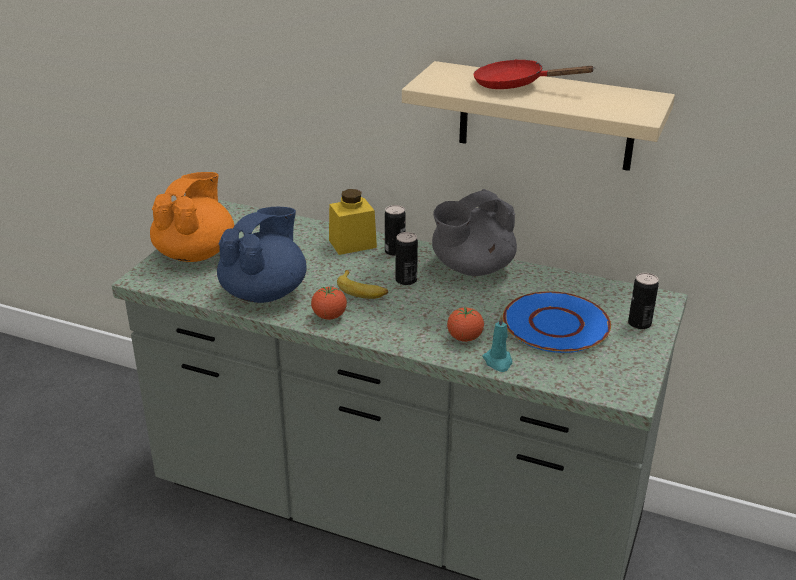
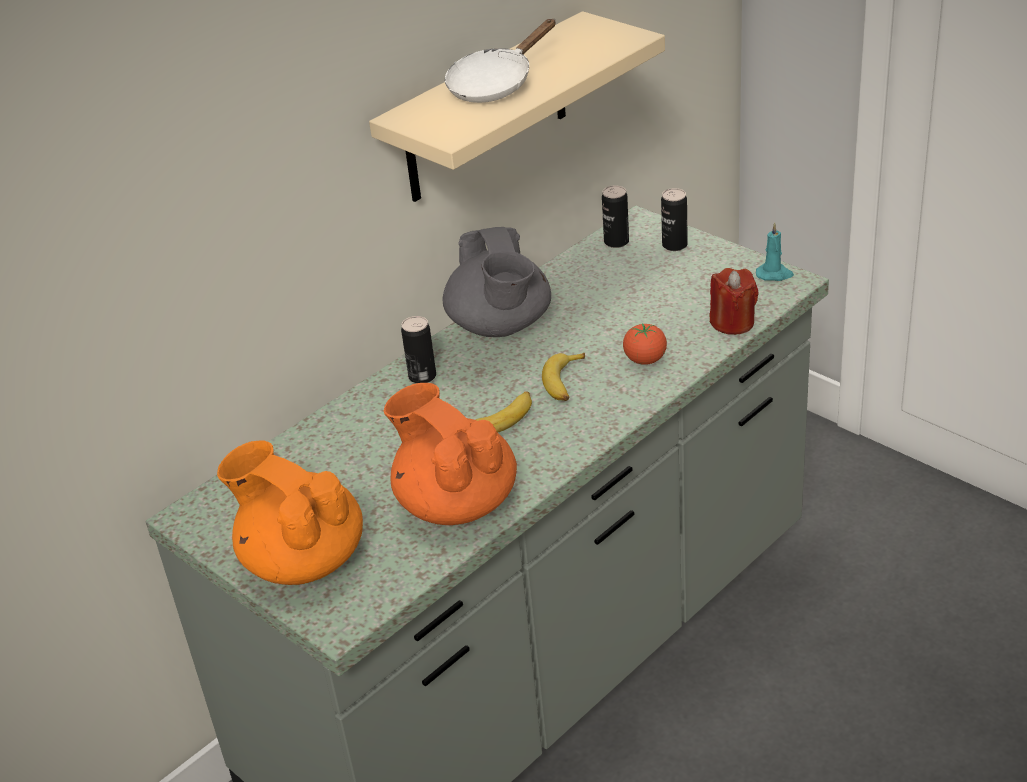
camera: 65 degrees left, 5 degrees up
blue teapot [217,207,307,303] -> orange teapot [384,383,517,525]
tomato [311,286,347,320] -> none
yellow jar [329,189,377,255] -> none
can [396,232,418,285] -> can moved to [602,185,629,248]
red frying pan [473,59,595,89] -> white frying pan [445,19,556,103]
turquoise candle [483,314,512,372] -> turquoise candle moved to [756,222,794,281]
blue plate [503,291,611,353] -> none
none -> banana [542,353,585,401]
none -> red candle [710,268,759,335]

